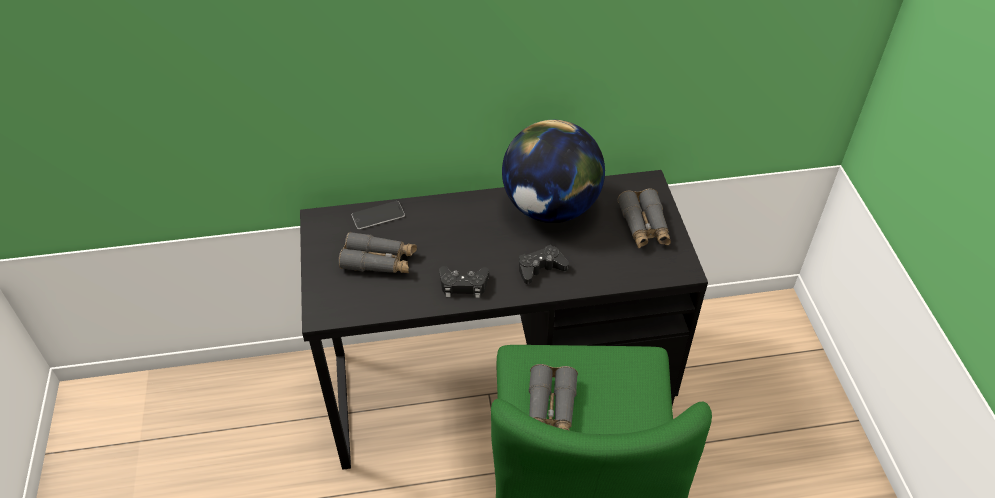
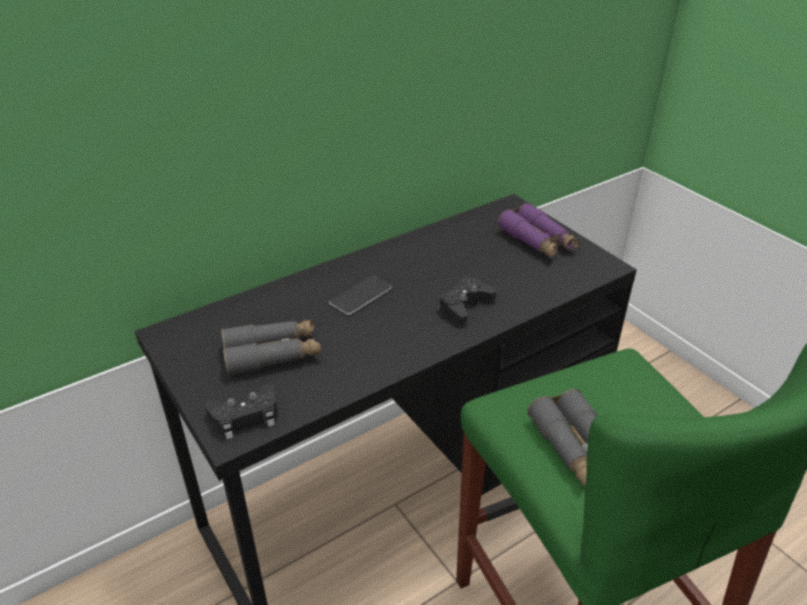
camera: 25 degrees left, 10 degrees down
phone [351,201,405,229] -> phone moved to [329,276,392,315]
black game controller [439,266,489,298] -> black game controller moved to [205,383,278,439]
globe [502,120,605,223] -> none
grey binoculars [617,188,671,248] -> purple binoculars [498,203,579,258]

